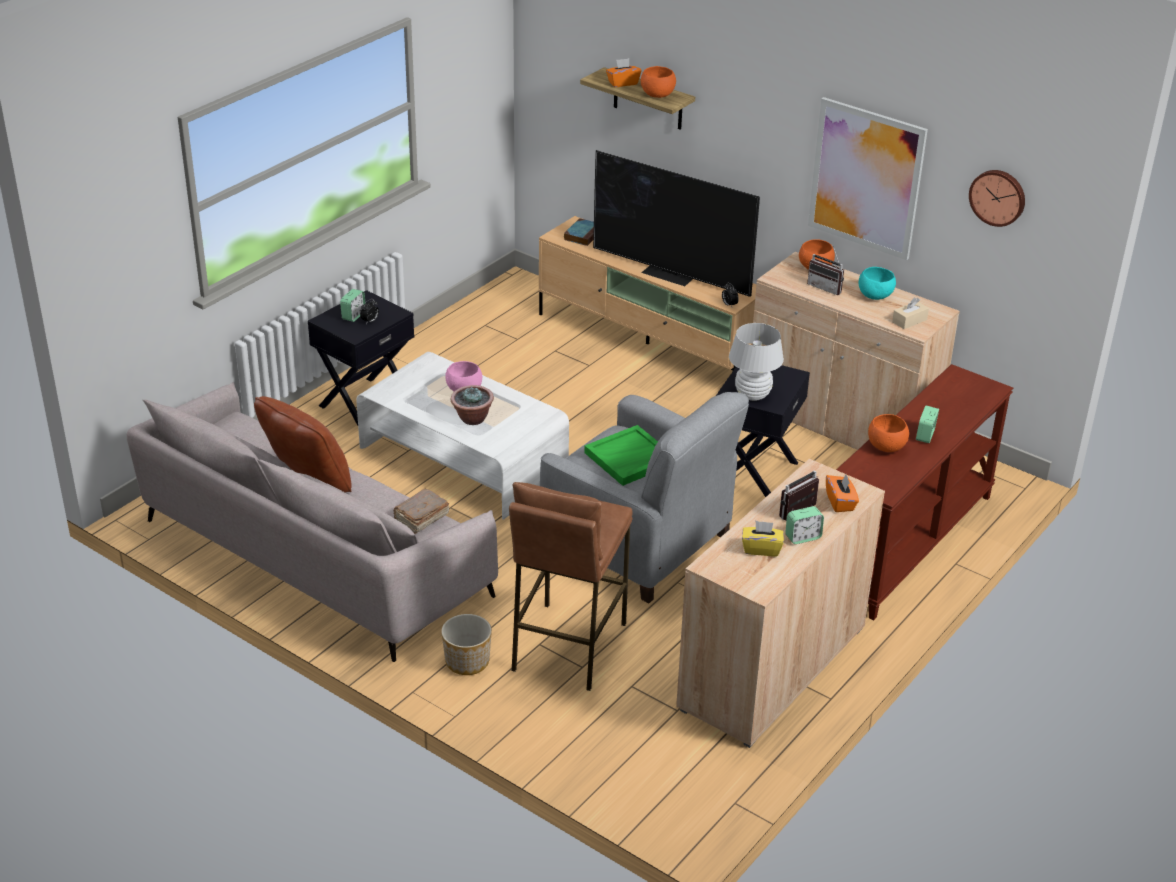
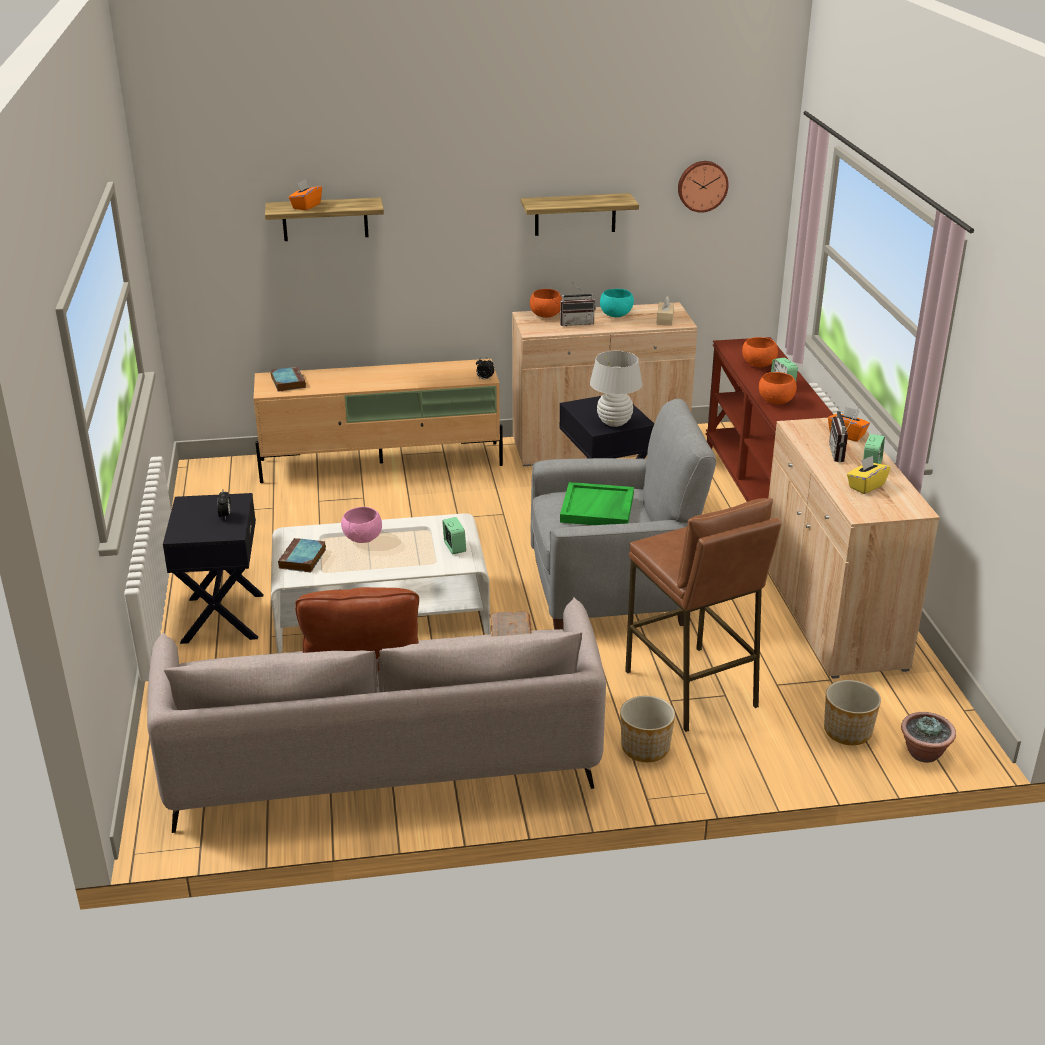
camera: 45 degrees left, 5 degrees down
alarm clock [340,289,366,322] -> alarm clock moved to [442,517,466,554]
potted plant [451,385,494,425] -> potted plant moved to [901,712,956,763]
television [593,150,760,297] -> none
orange bowl [641,66,676,98] -> orange bowl moved to [742,337,778,368]
picture [808,97,928,260] -> shelf [521,193,639,236]
none -> book [278,538,326,572]
none -> planter [824,680,881,745]

